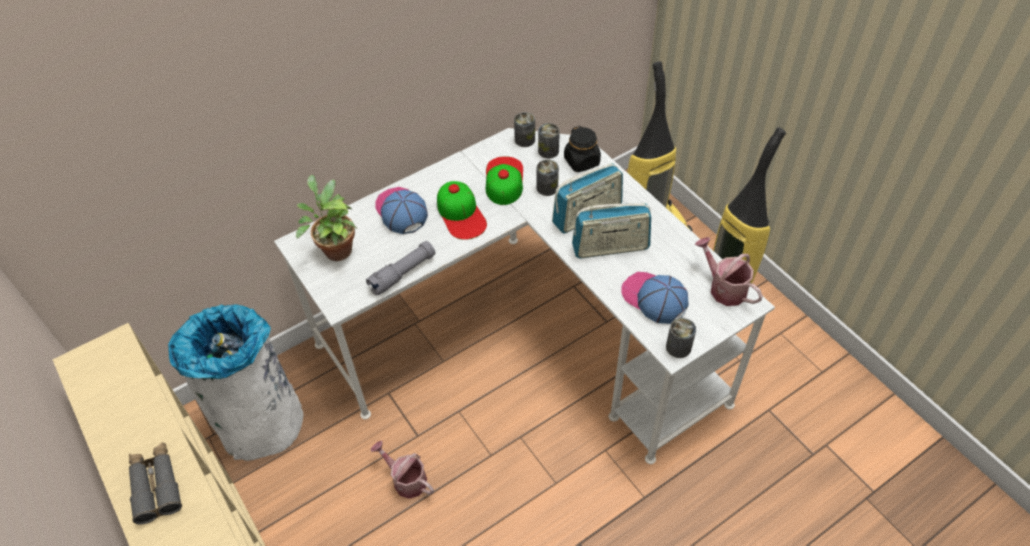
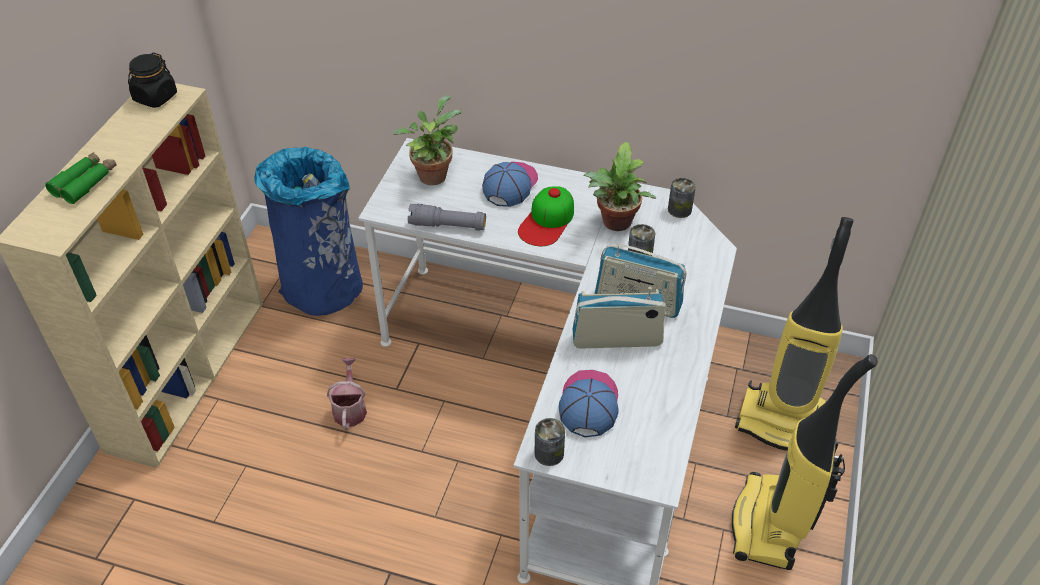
camera: 50 degrees right, 5 degrees down
grey binoculars [129,442,182,524] -> green binoculars [45,152,116,204]
white trash can [168,304,303,461] -> blue trash can [254,147,363,316]
cap [486,156,523,205] -> potted plant [584,142,656,231]
can [538,123,560,159] -> none
black jar [564,126,601,172] -> black jar moved to [128,53,177,108]
radio [572,203,651,258] -> radio turned 135 degrees clockwise [572,287,666,349]
watering can [695,237,763,306] -> none

